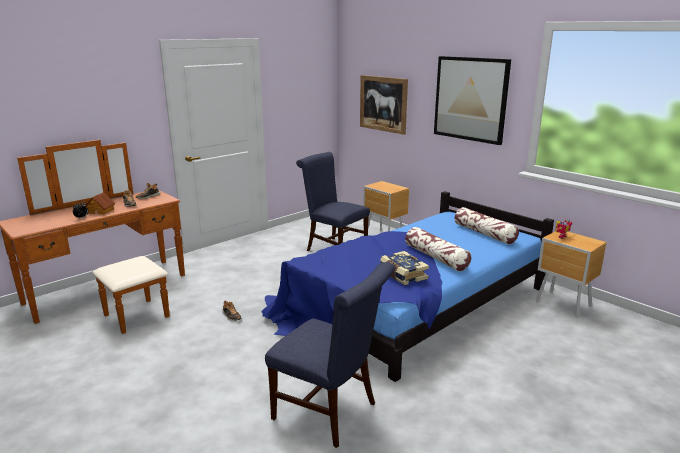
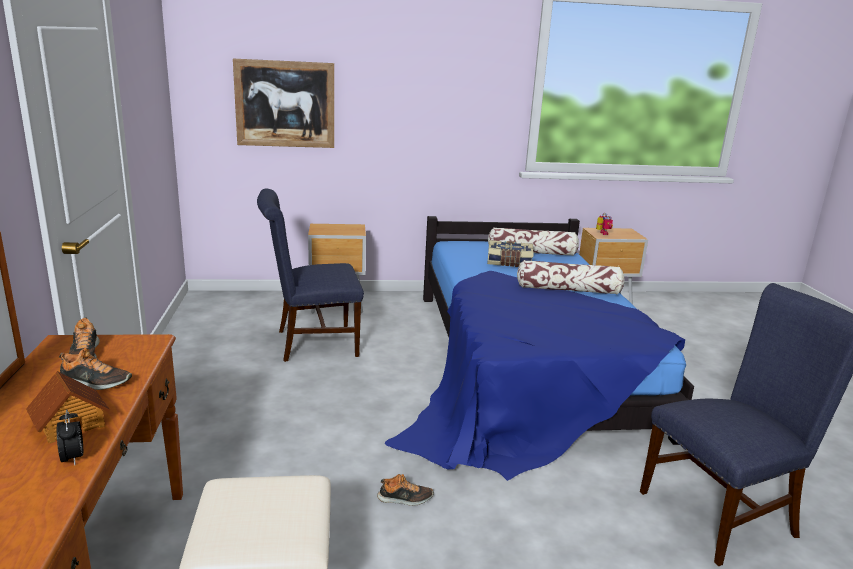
camera: 55 degrees left, 0 degrees up
book [380,251,429,285] -> book moved to [487,240,534,267]
picture [434,56,511,145] -> none

